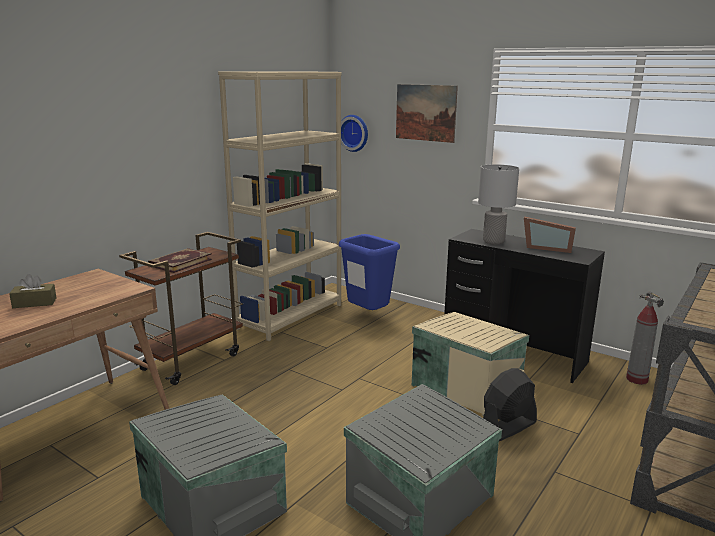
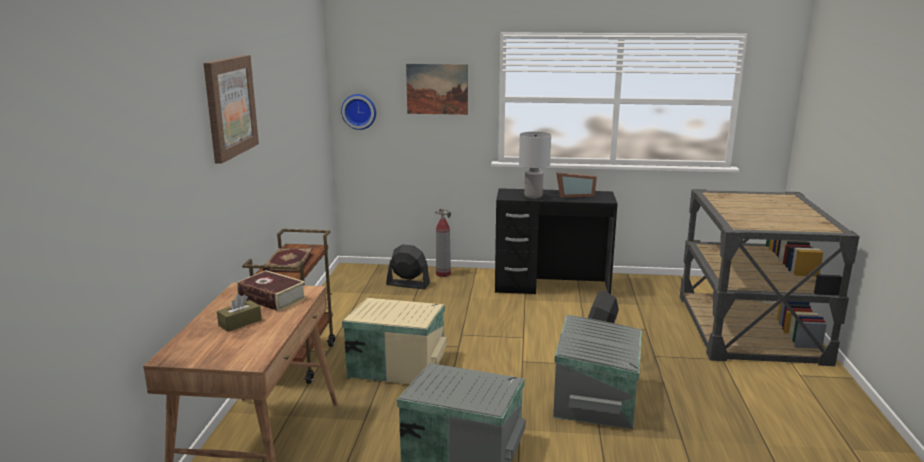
camera: 30 degrees left, 0 degrees up
beige bookcase [218,71,342,341] -> none
blue trash can [339,234,400,310] -> black fan [386,244,430,289]
beige storage box [412,312,529,416] -> beige storage box moved to [342,298,447,385]
fire extinguisher [626,291,664,385] -> fire extinguisher moved to [435,208,451,277]
none -> picture [203,55,259,164]
none -> book [237,270,306,311]

